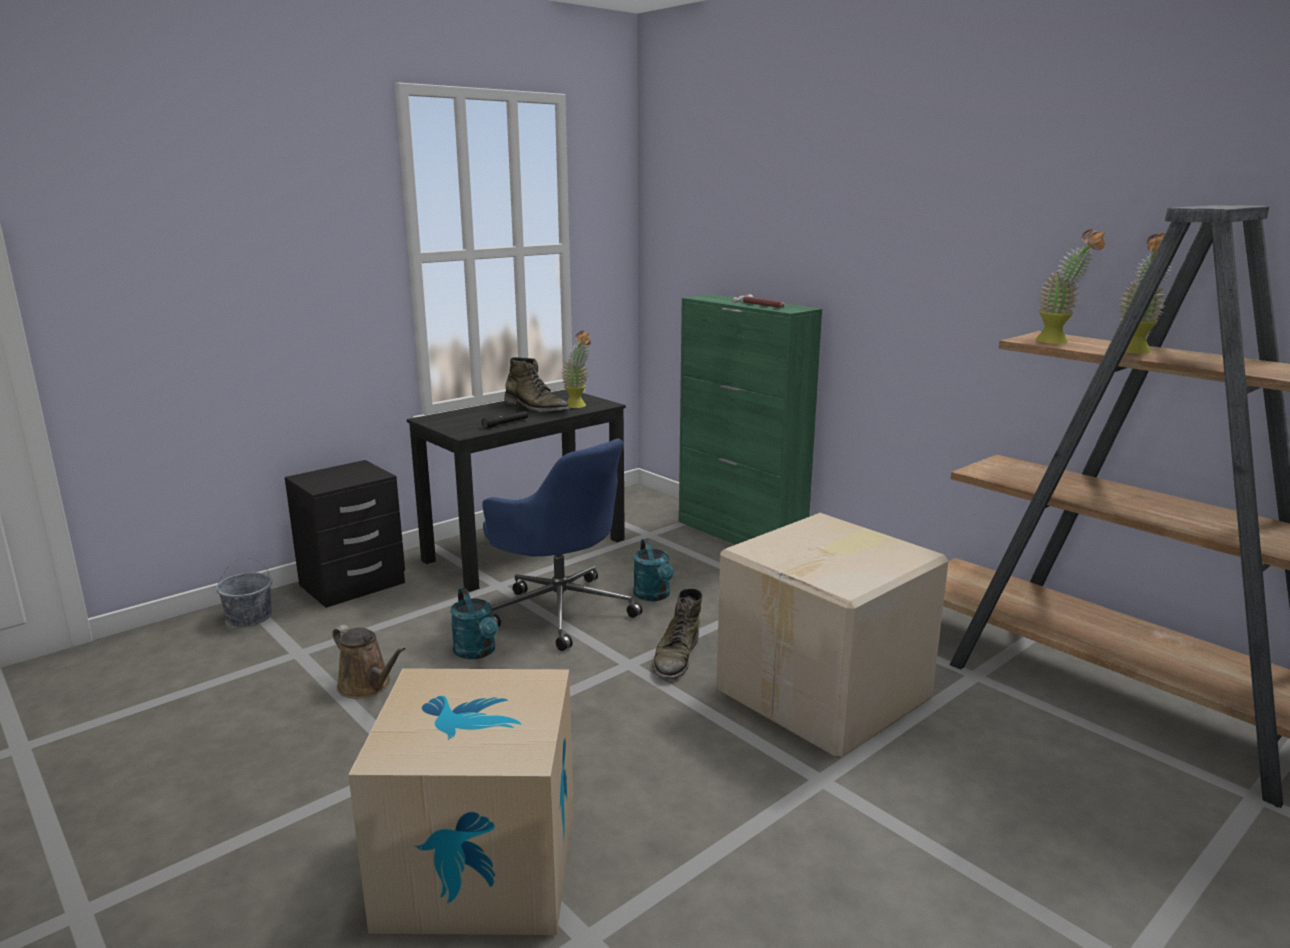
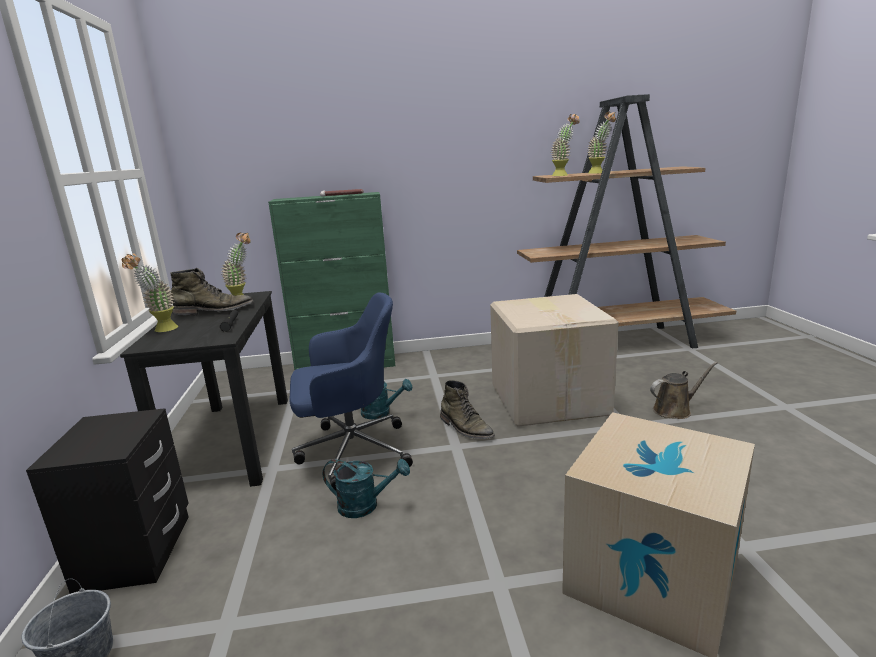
camera: 55 degrees left, 0 degrees up
brown watering can [333,625,406,699] -> brown watering can moved to [650,362,718,419]
none -> potted plant [122,253,178,332]

